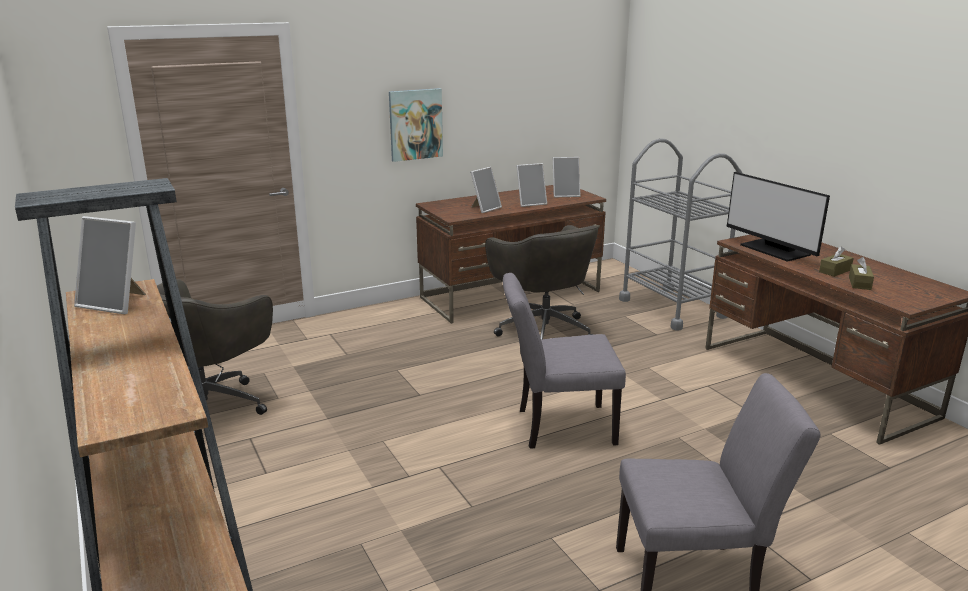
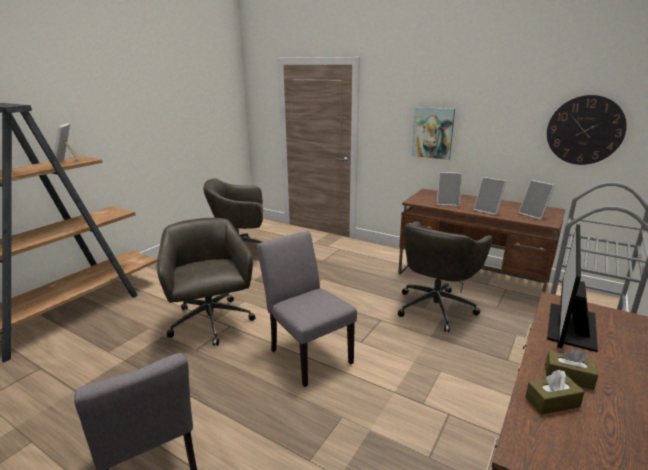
camera: 60 degrees right, 0 degrees up
none -> grey office chair [157,218,255,346]
none -> wall clock [547,95,627,165]

